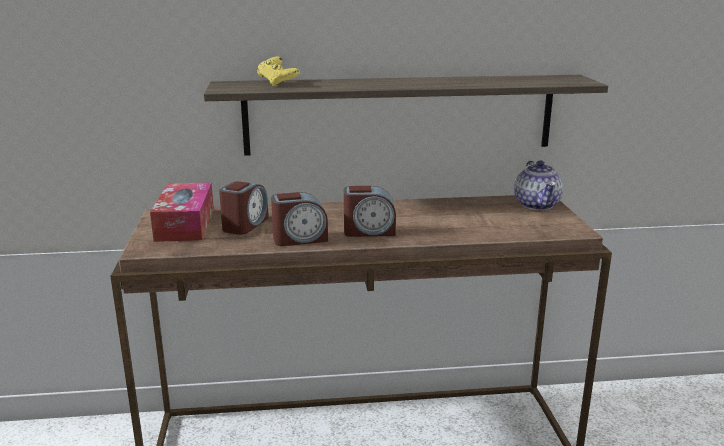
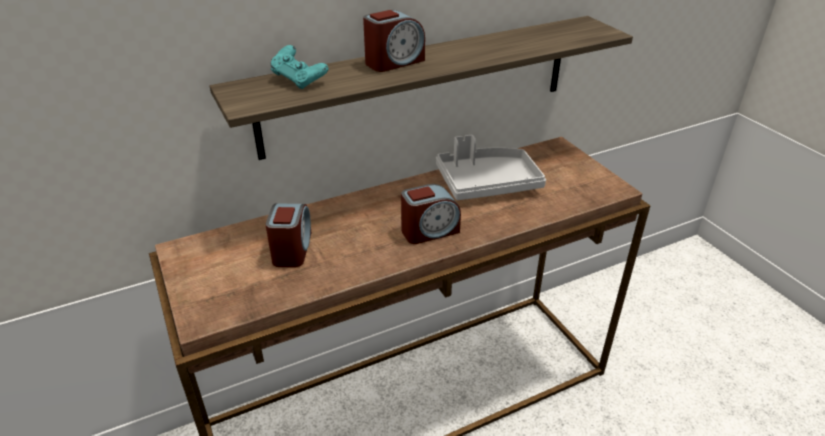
camera: 20 degrees left, 15 degrees up
tissue box [150,182,214,242] -> none
yellow game controller [257,56,300,87] -> turquoise game controller [271,45,328,89]
alarm clock [271,192,328,246] -> alarm clock moved to [363,10,425,72]
teapot [514,161,563,210] -> none
none -> grey tray [436,135,546,200]

